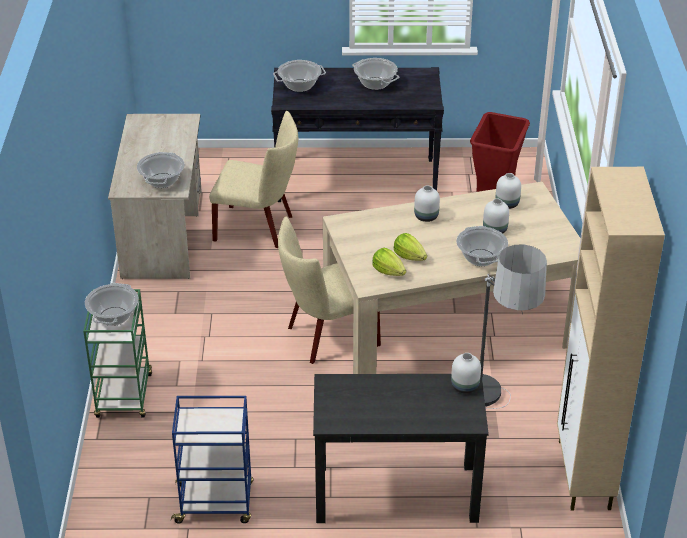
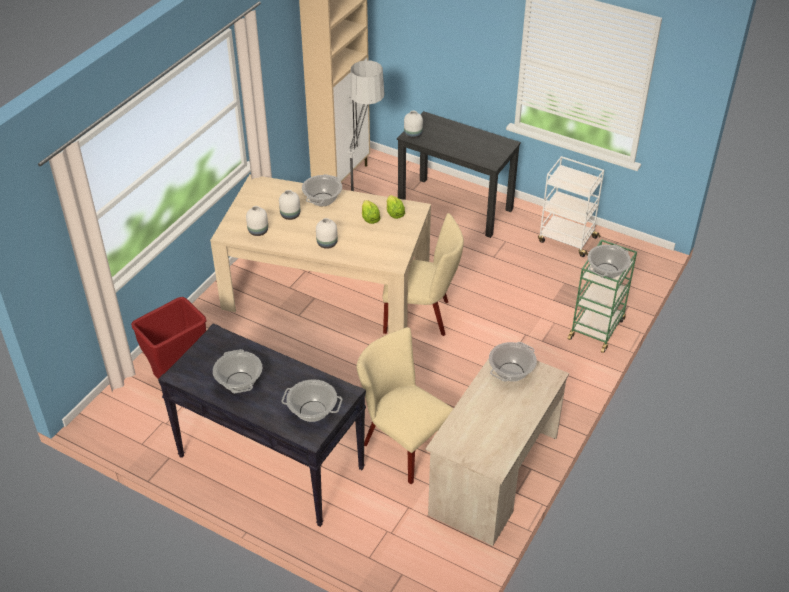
camera: 150 degrees left, 5 degrees up
blue cart [171,396,254,523] -> white cart [538,156,604,257]

